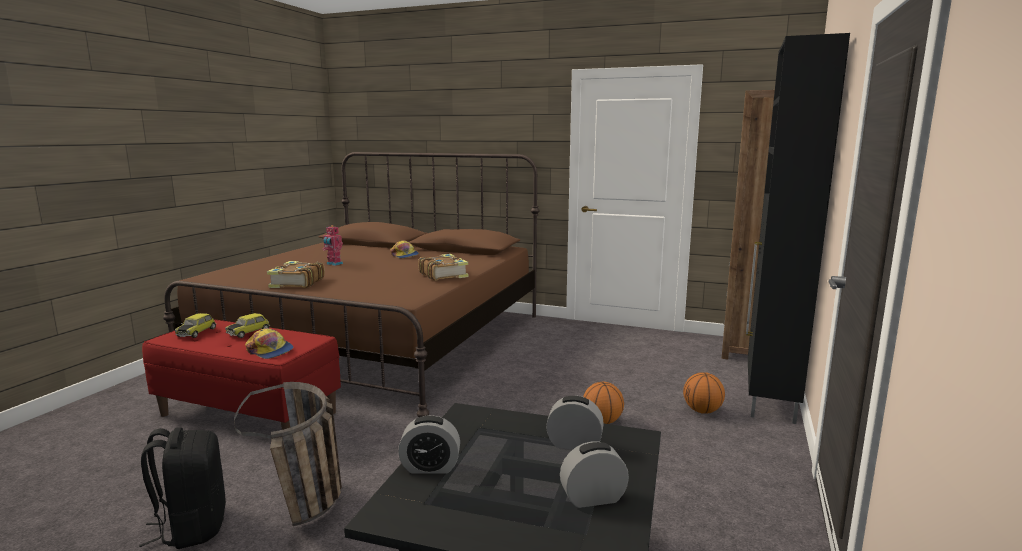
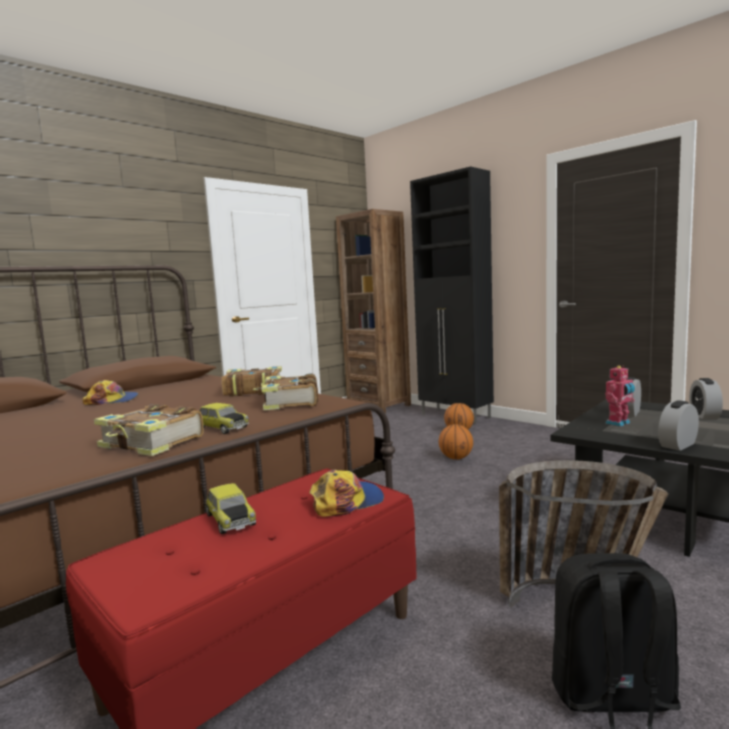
camera: 65 degrees left, 5 degrees down
toy car [175,313,216,338] -> toy car moved to [200,403,249,434]
toy robot [323,225,343,266] -> toy robot moved to [605,366,635,427]
alarm clock [398,415,460,474] -> alarm clock turned 150 degrees counterclockwise [658,400,699,451]
none -> book [253,373,318,410]

